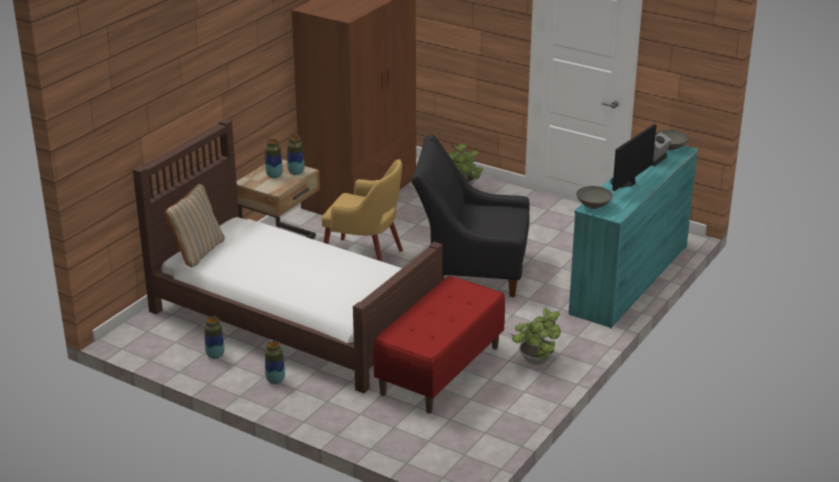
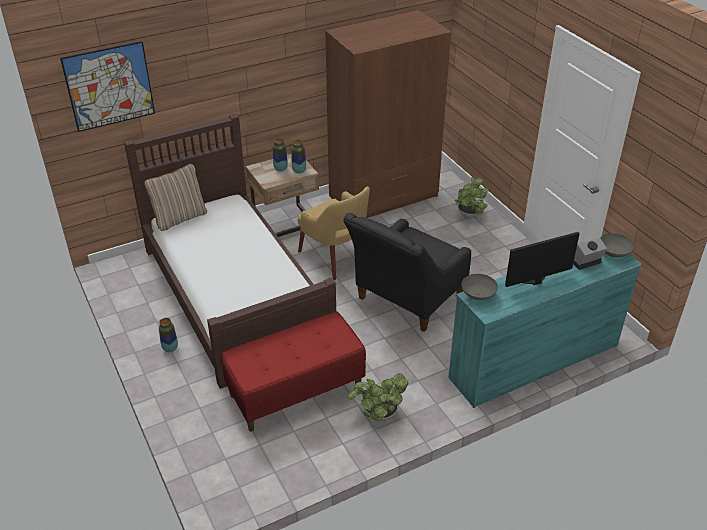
camera: 30 degrees right, 10 degrees up
vase [204,316,224,359] -> none
black armchair [411,134,530,297] -> black armchair turned 90 degrees counterclockwise [343,213,471,332]
none -> picture [60,41,155,132]

